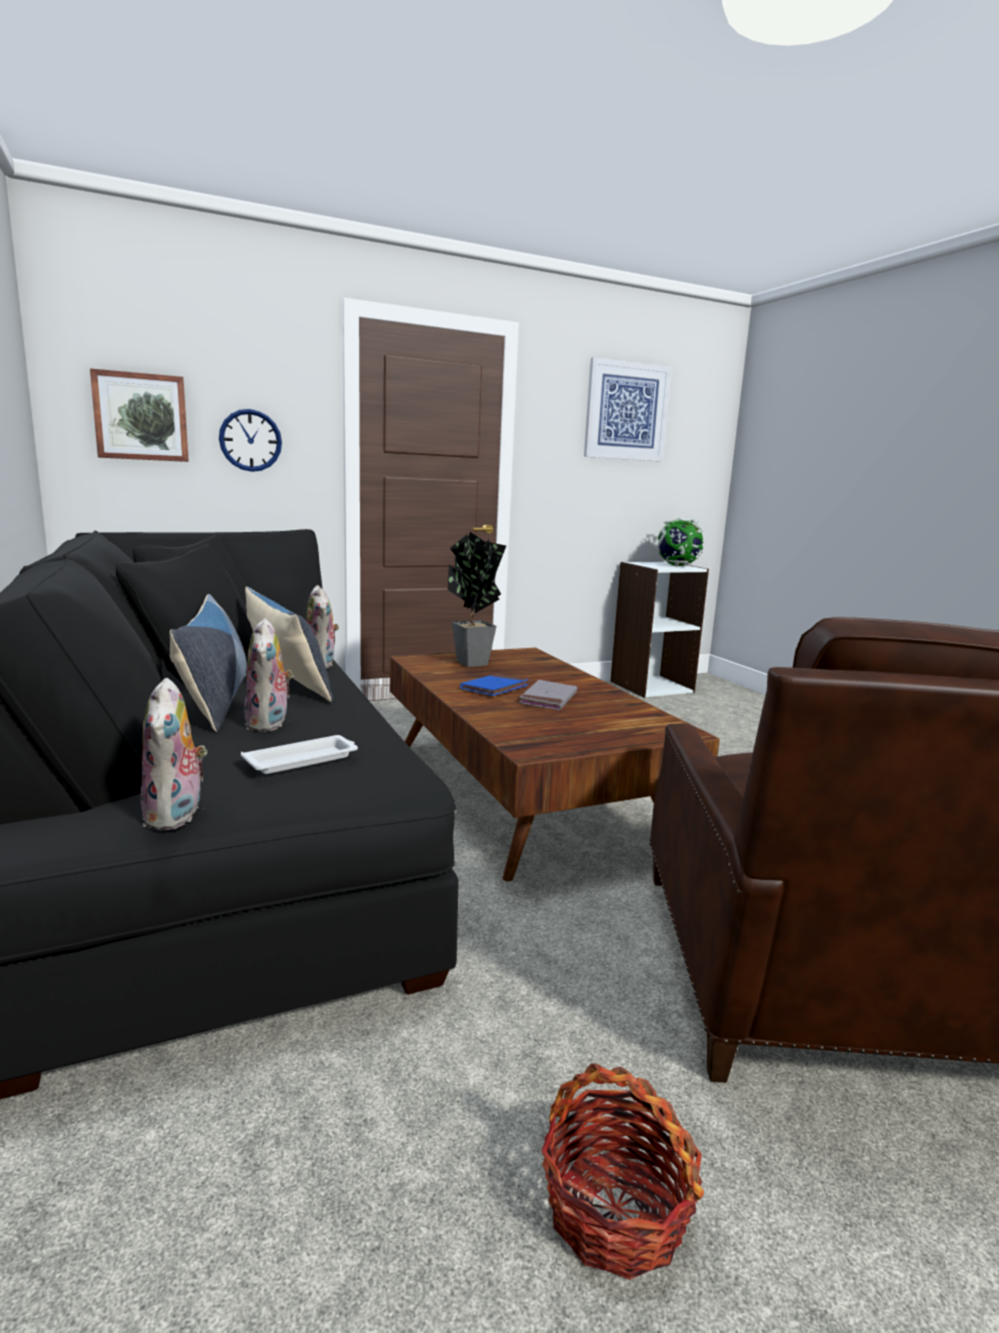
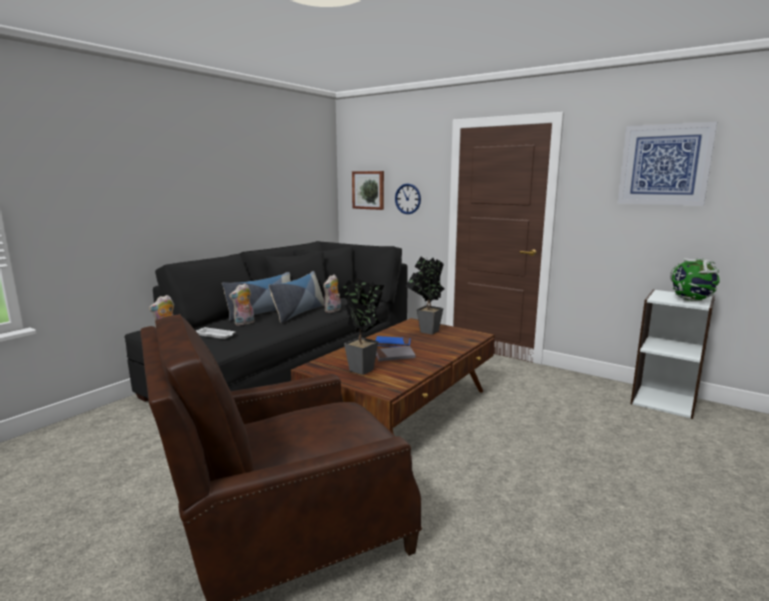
camera: 60 degrees right, 0 degrees up
basket [541,1063,704,1280] -> none
none -> potted plant [340,278,385,375]

